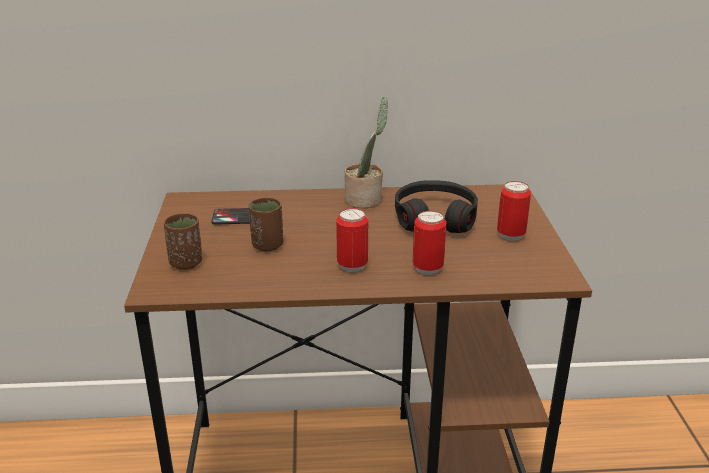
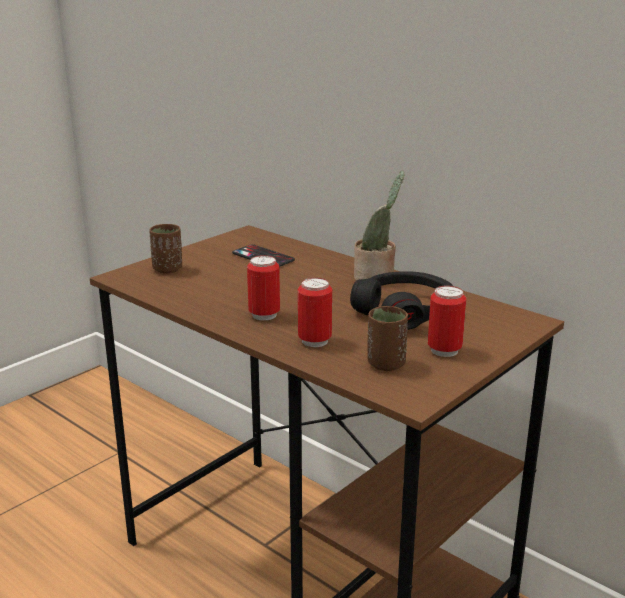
camera: 45 degrees right, 5 degrees down
brown cup [249,198,284,251] -> brown cup moved to [368,306,408,371]

